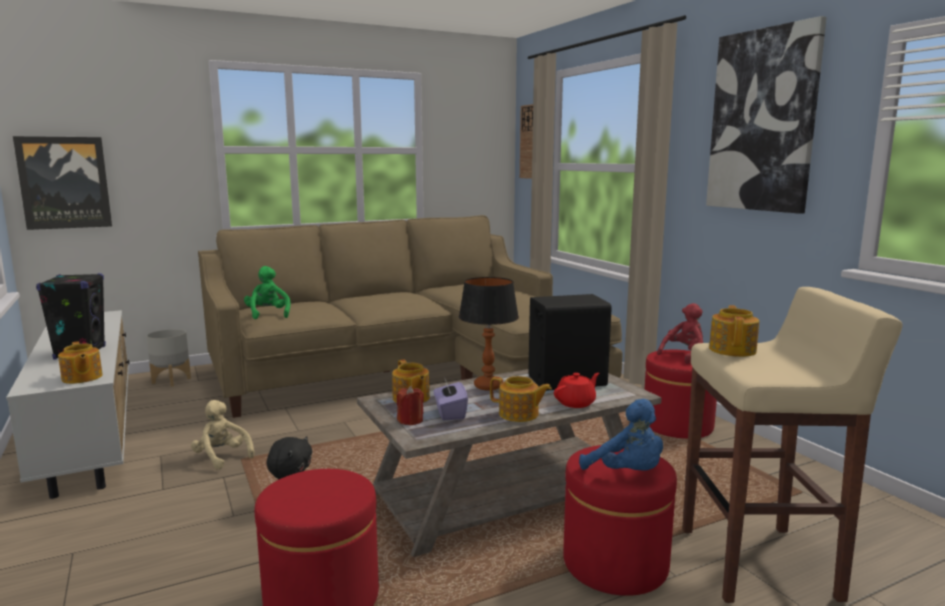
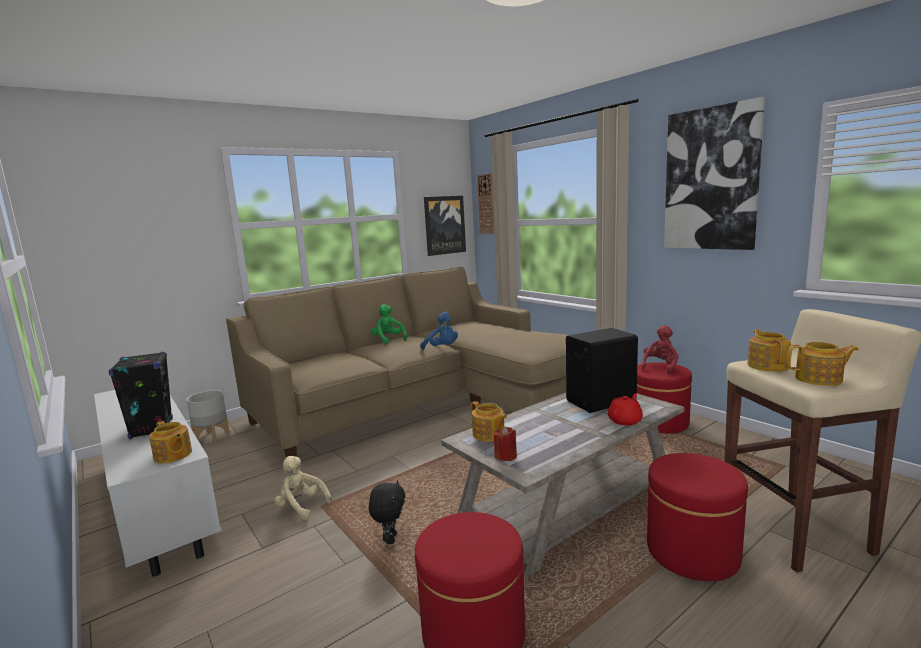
camera: 10 degrees left, 0 degrees up
picture [13,136,112,230] -> picture moved to [424,196,466,256]
green plush toy [244,266,291,319] -> green plush toy moved to [371,304,407,344]
purple tissue box [434,376,468,420] -> none
table lamp [459,277,519,390] -> none
teapot [490,376,552,422] -> teapot moved to [787,342,859,386]
blue plush toy [579,399,663,471] -> blue plush toy moved to [420,312,458,350]

